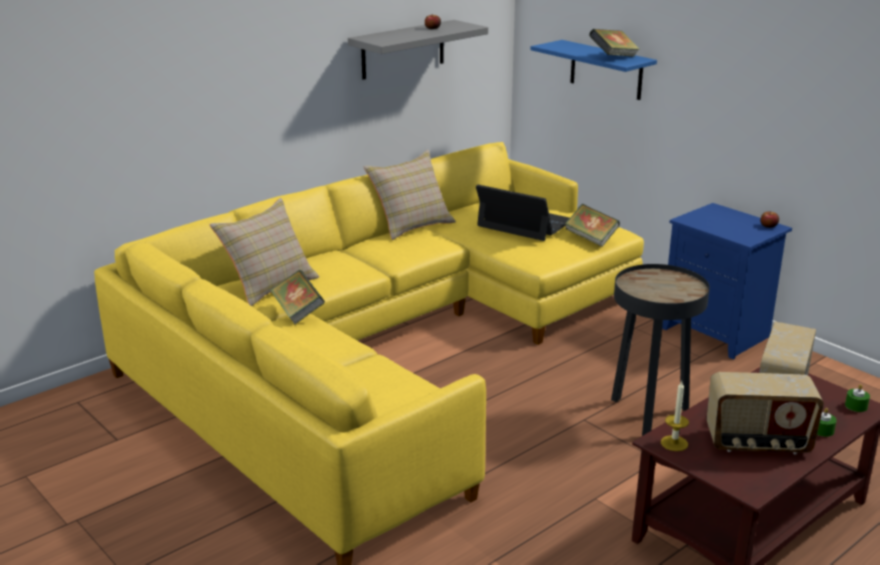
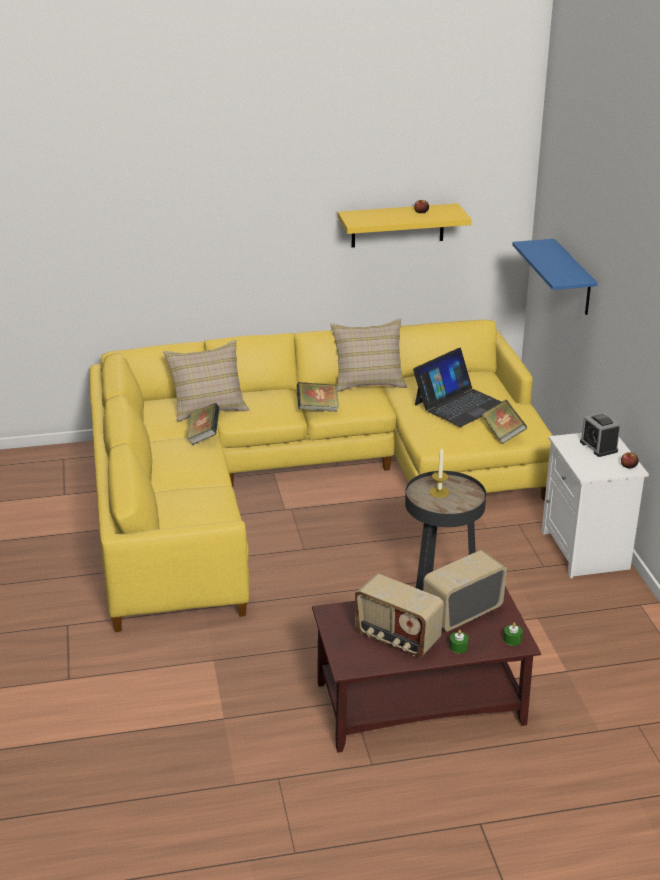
camera: 30 degrees right, 5 degrees up
grey shelf [348,20,488,80] -> yellow shelf [338,203,472,248]
laptop [476,185,569,241] -> laptop turned 75 degrees clockwise [413,348,501,427]
book [589,29,640,57] -> book moved to [297,382,339,412]
candle [661,381,689,451] -> candle moved to [430,448,449,498]
blue nightstand [662,203,792,360] -> white nightstand [541,433,649,578]
none -> alarm clock [580,412,621,457]

